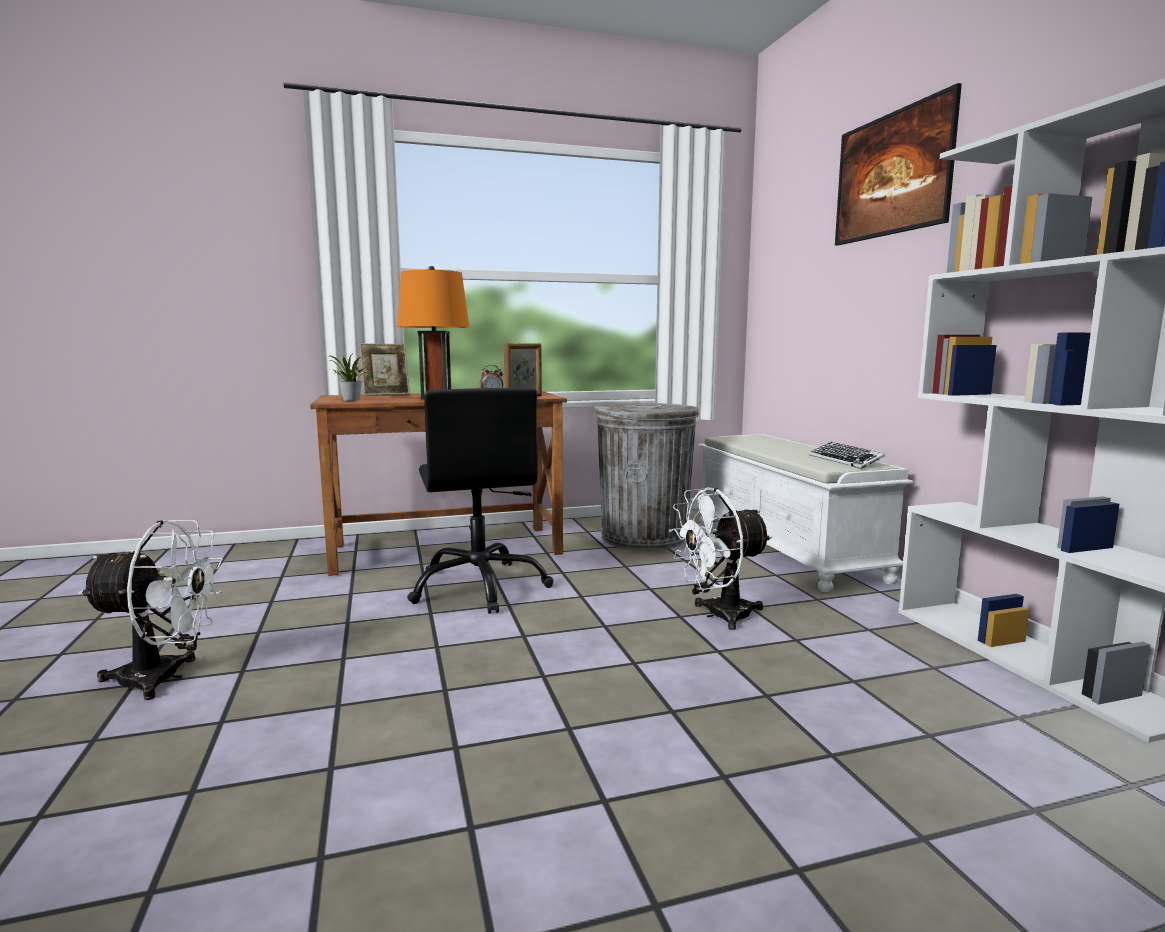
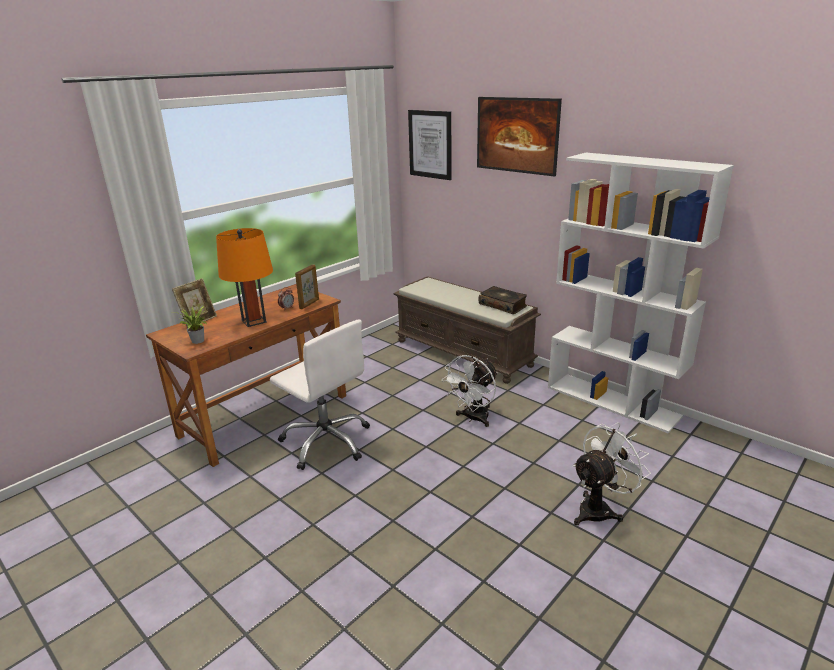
camera: 30 degrees left, 15 degrees up
white fan [78,520,223,700] -> white fan moved to [573,422,651,525]
black office chair [407,388,553,614] -> white office chair [270,319,370,470]
grey trash can [595,403,699,550] -> none
white bench [696,434,913,592] -> brown bench [393,276,541,384]
keyboard [809,442,885,469] -> book [478,286,527,314]
none -> picture [408,110,451,180]

